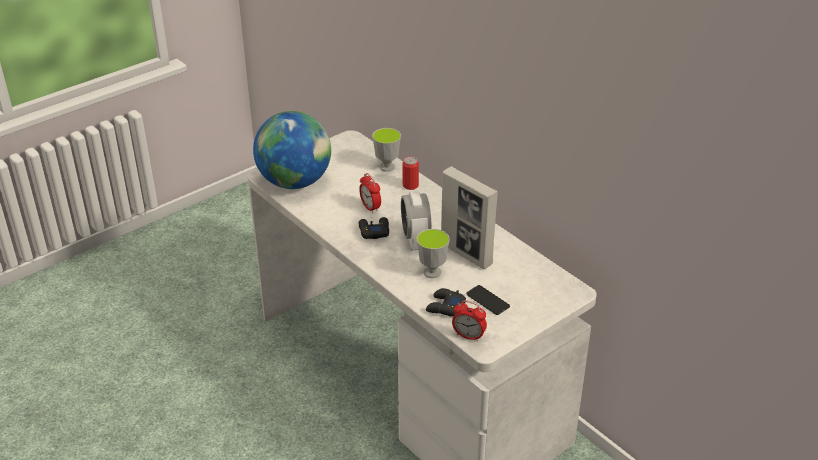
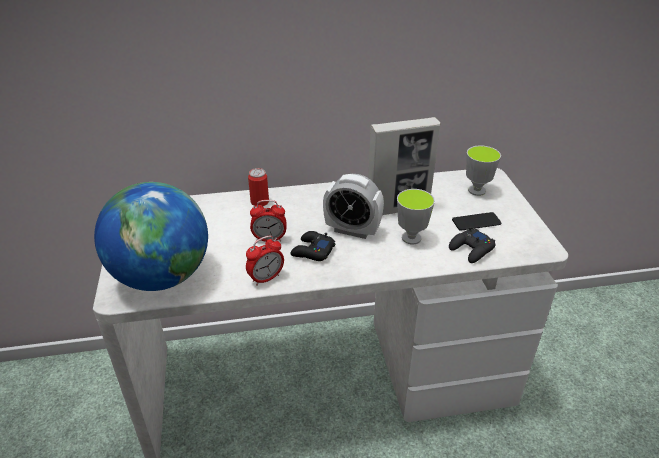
camera: 60 degrees left, 0 degrees up
cup [372,128,401,172] -> cup moved to [466,145,501,196]
alarm clock [452,300,487,342] -> alarm clock moved to [246,236,284,286]

